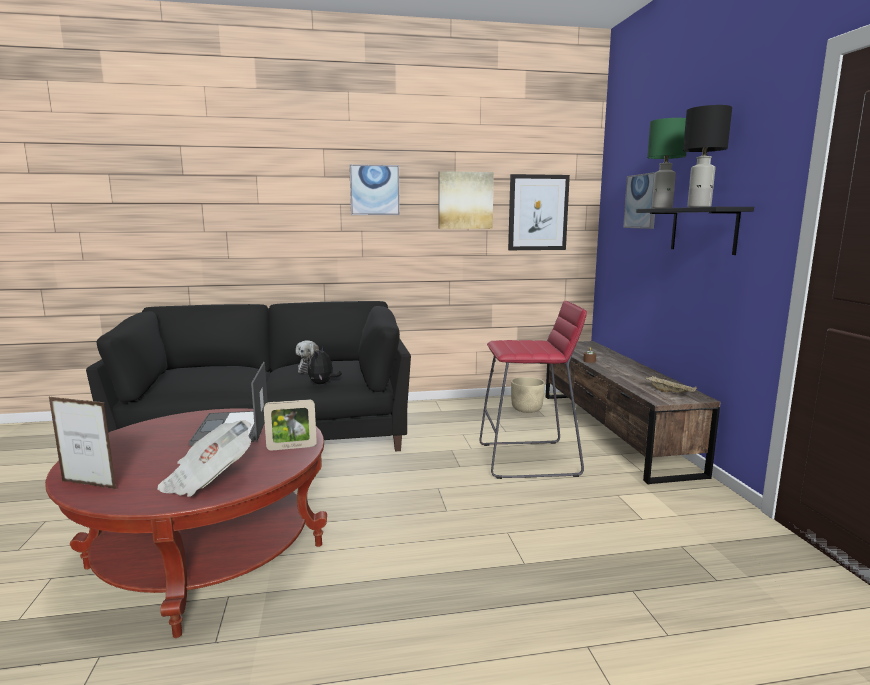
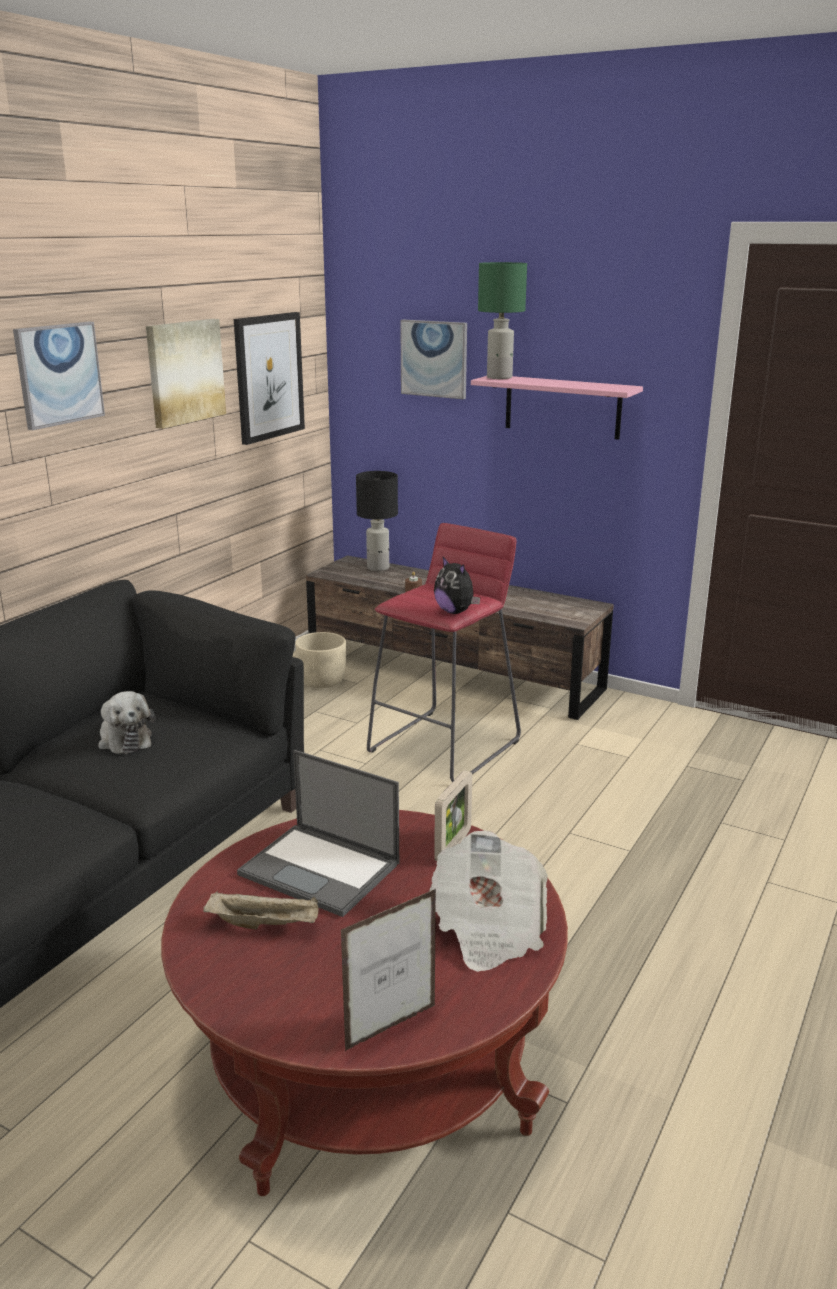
camera: 50 degrees left, 10 degrees up
plush toy [308,347,342,384] -> plush toy moved to [434,557,480,614]
black shelf [636,207,754,255] -> pink shelf [471,376,643,440]
beige tray [646,376,697,393] -> beige tray moved to [203,891,319,930]
black table lamp [683,105,732,207] -> black table lamp moved to [356,471,398,571]

